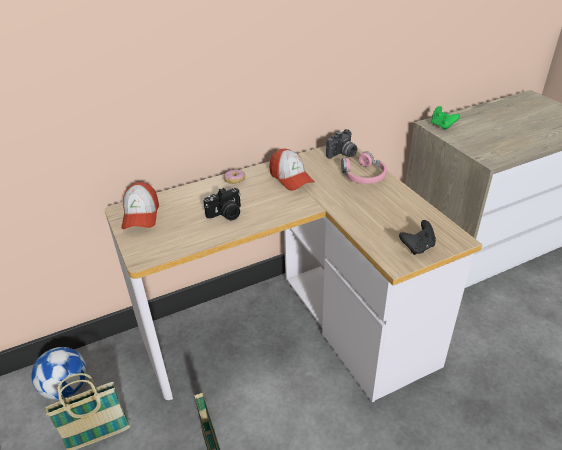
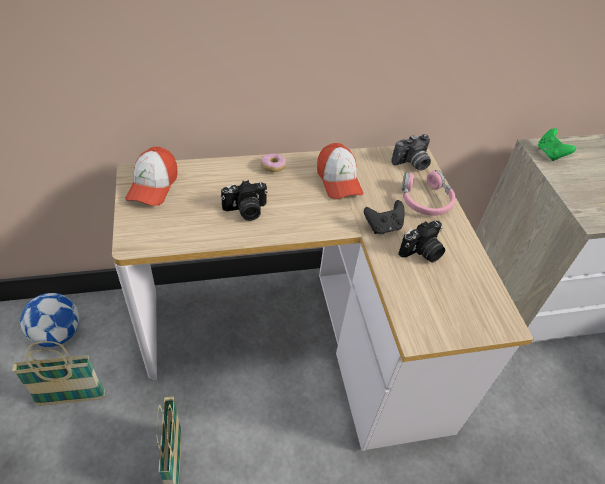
camera: 10 degrees right, 10 degrees up
black game controller [399,220,436,255] -> black game controller moved to [364,200,405,234]
none -> camera [398,220,445,263]

